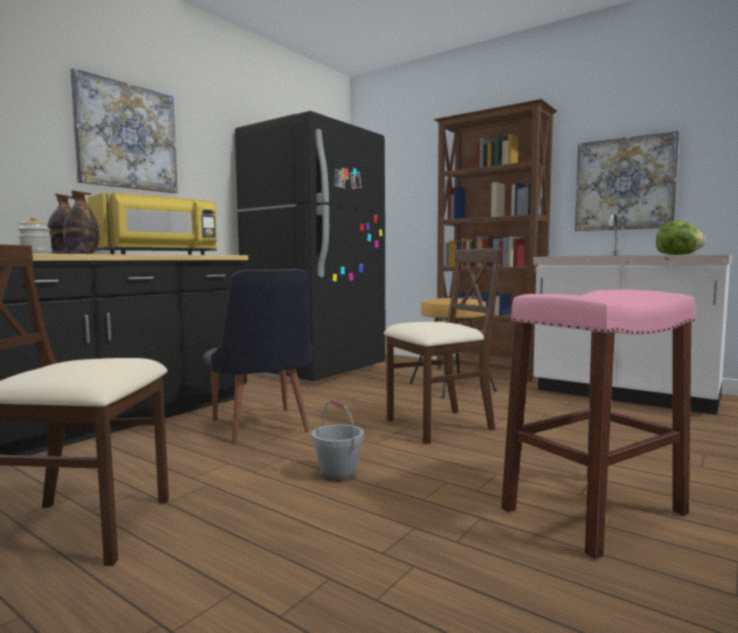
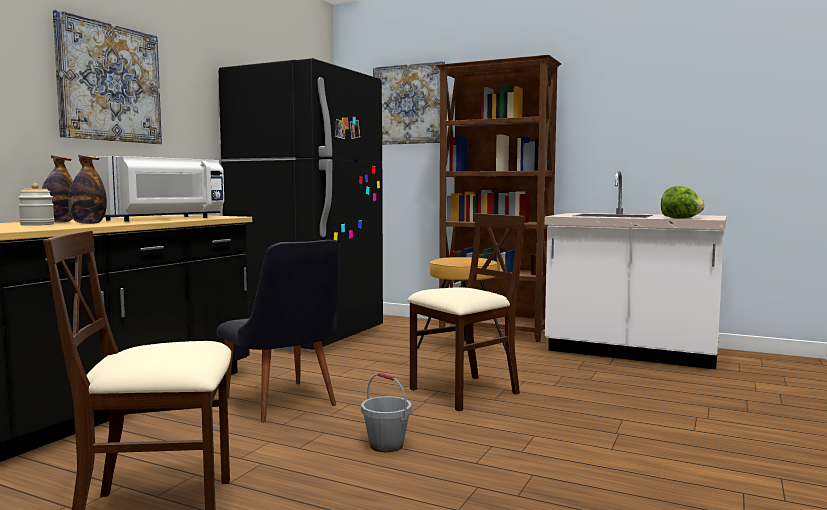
camera: 10 degrees left, 0 degrees up
yellow microwave [88,193,217,255] -> white microwave [92,156,224,222]
pink stool [501,290,695,560] -> none
picture [575,130,679,231] -> picture moved to [373,61,445,145]

